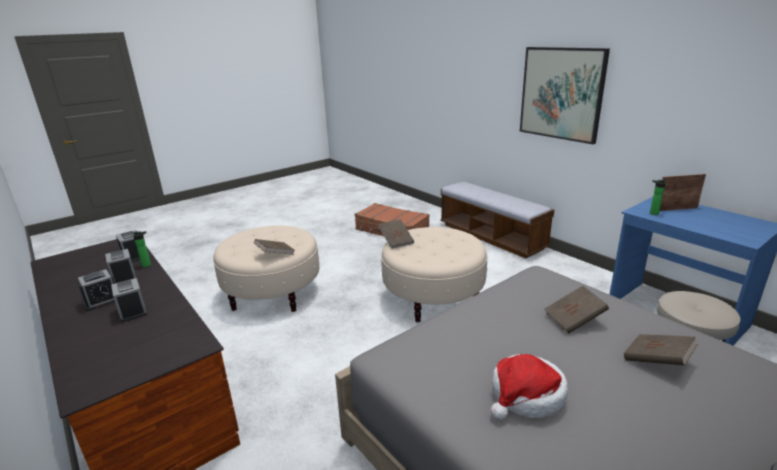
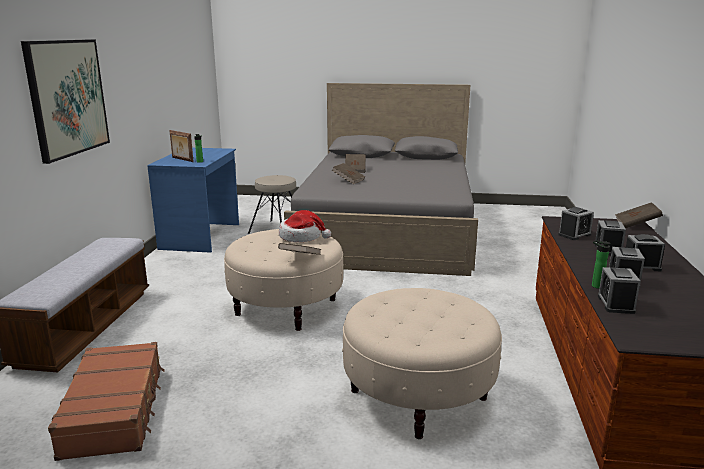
camera: 135 degrees left, 5 degrees down
brown book [254,239,295,255] -> brown book moved to [615,202,663,228]
hat [490,354,568,421] -> hat moved to [279,210,331,242]
none -> alarm clock [558,207,594,240]

